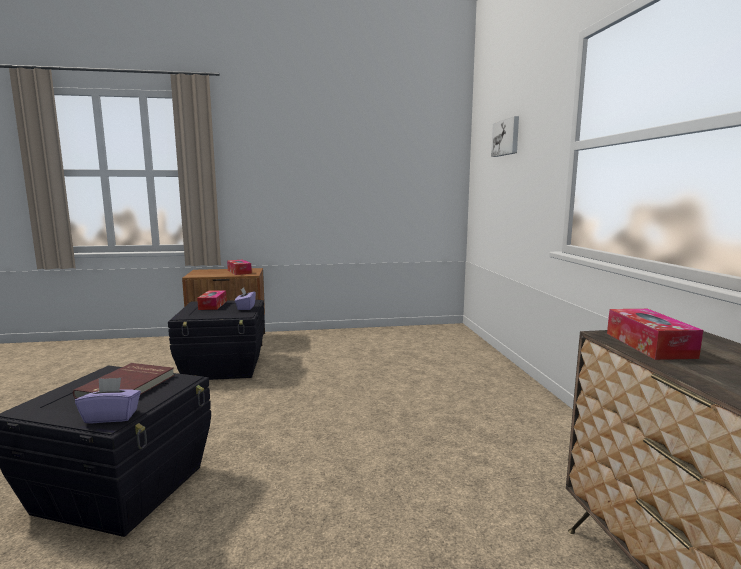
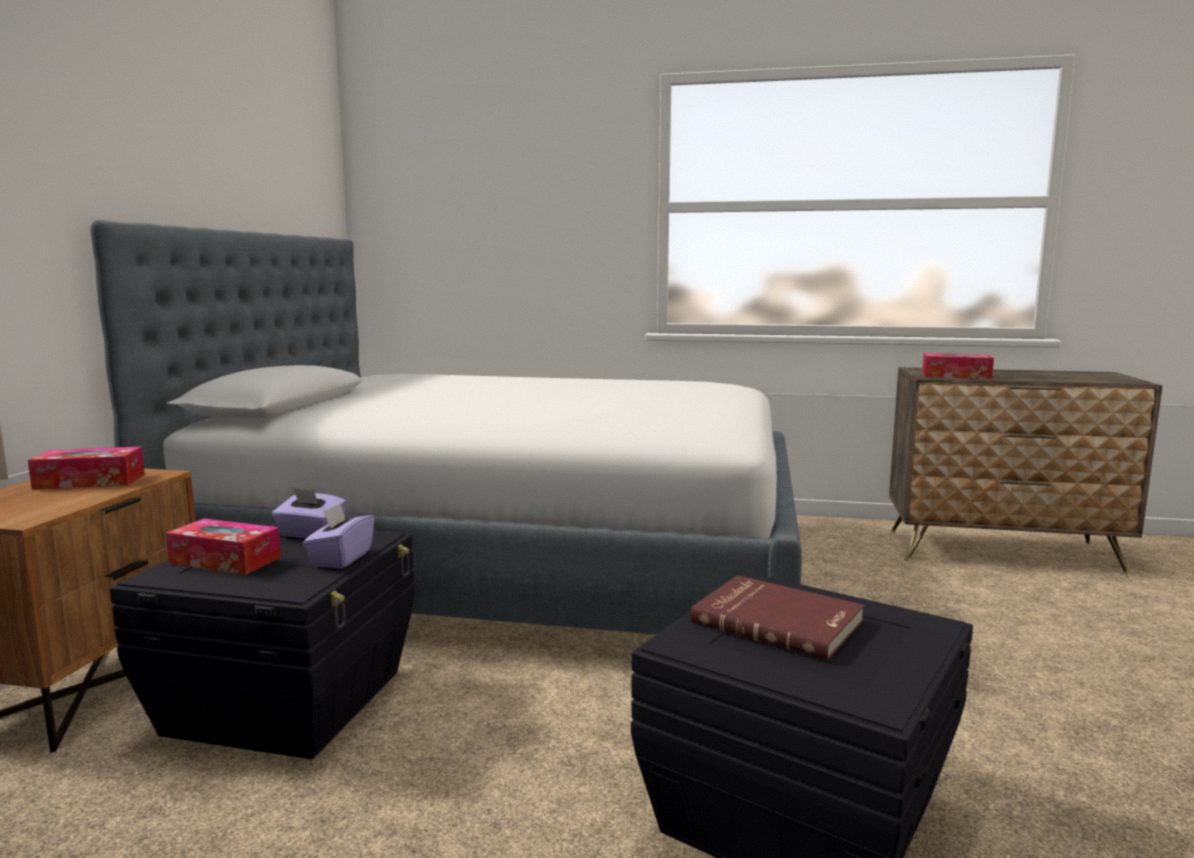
camera: 70 degrees left, 0 degrees up
purple tissue box [75,378,141,423] -> purple tissue box moved to [303,503,375,568]
picture [491,116,519,157] -> none
none -> bed [90,220,802,635]

